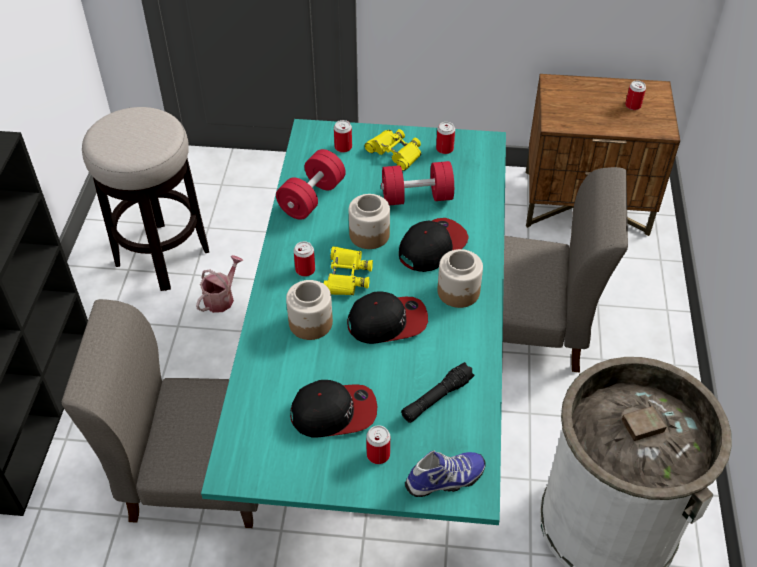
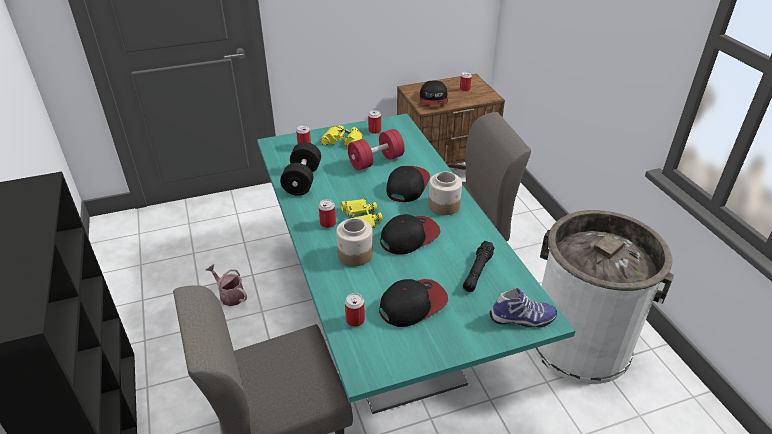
camera: 25 degrees left, 10 degrees down
stool [82,107,209,291] -> none
watering can [196,255,243,313] -> watering can turned 60 degrees counterclockwise [206,264,247,306]
red dumbbell [276,149,346,220] -> black dumbbell [280,142,321,196]
jar [349,194,390,249] -> none
can [366,425,390,464] -> can moved to [345,293,365,327]
shoe [405,450,486,497] -> shoe turned 45 degrees clockwise [489,288,557,328]
none -> cap [420,80,448,105]

